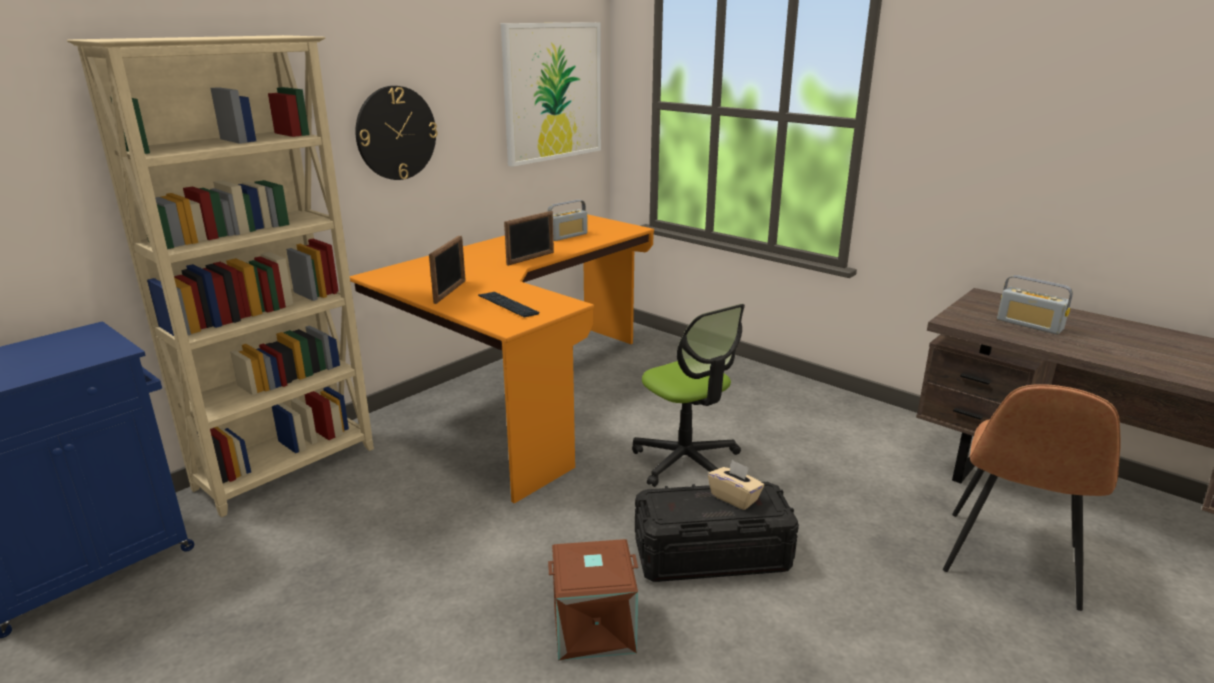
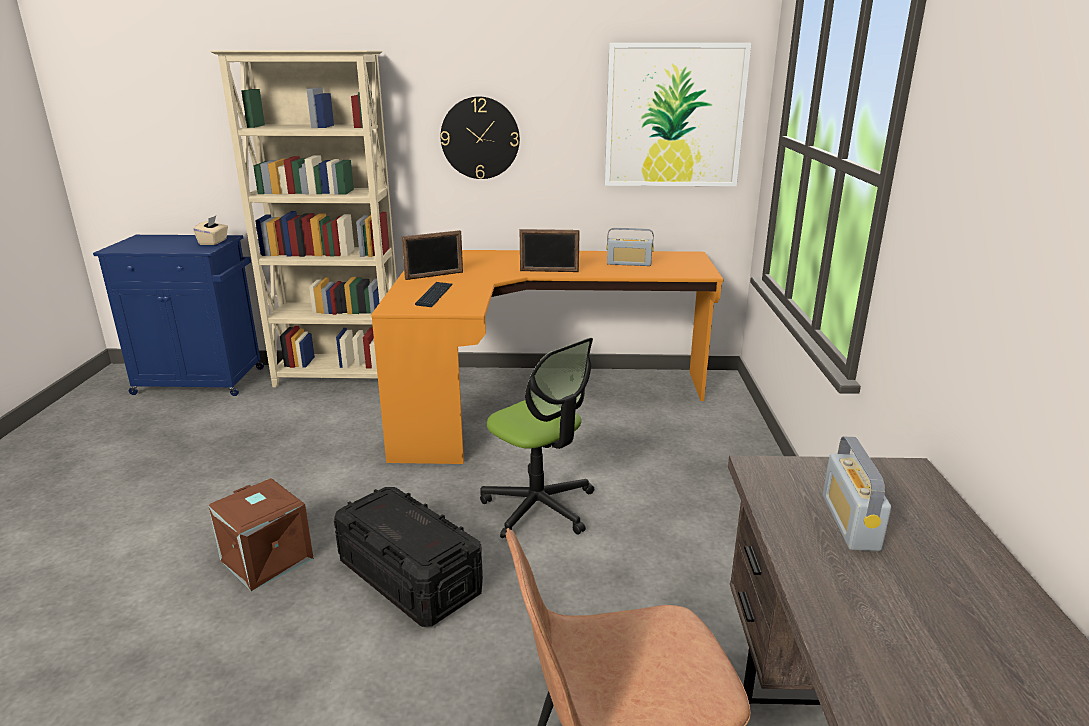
camera: 50 degrees right, 0 degrees up
office chair [632,304,745,487] -> office chair turned 60 degrees counterclockwise [480,338,594,538]
beige tissue box [708,460,764,510] -> beige tissue box moved to [193,216,228,245]

